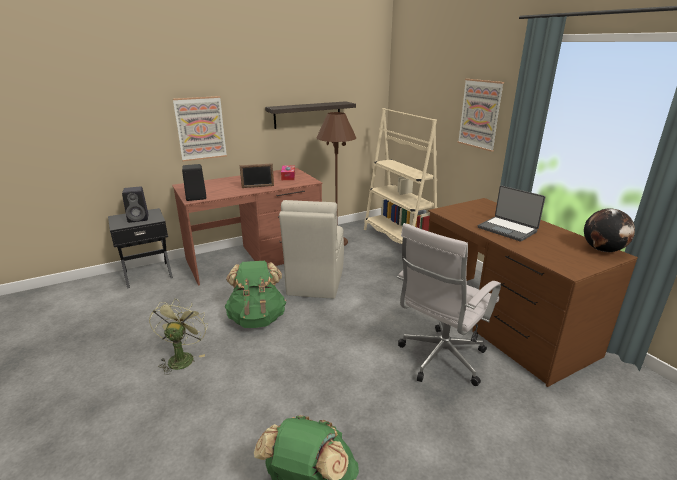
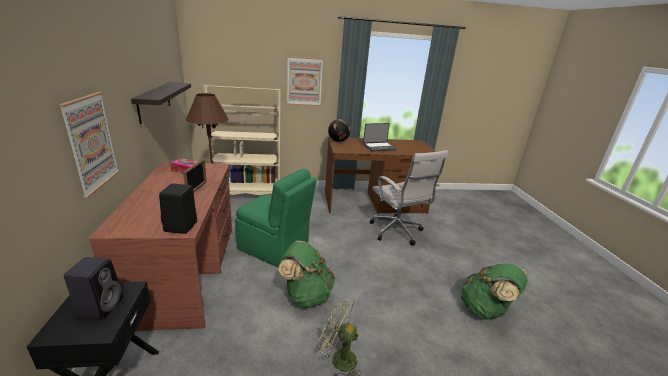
camera: 70 degrees left, 0 degrees up
beige chair [279,200,344,299] -> green chair [235,169,317,268]
globe [584,209,635,252] -> globe moved to [328,119,350,142]

